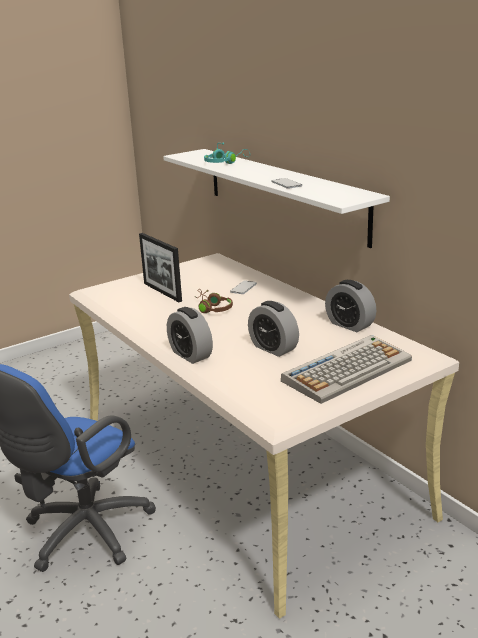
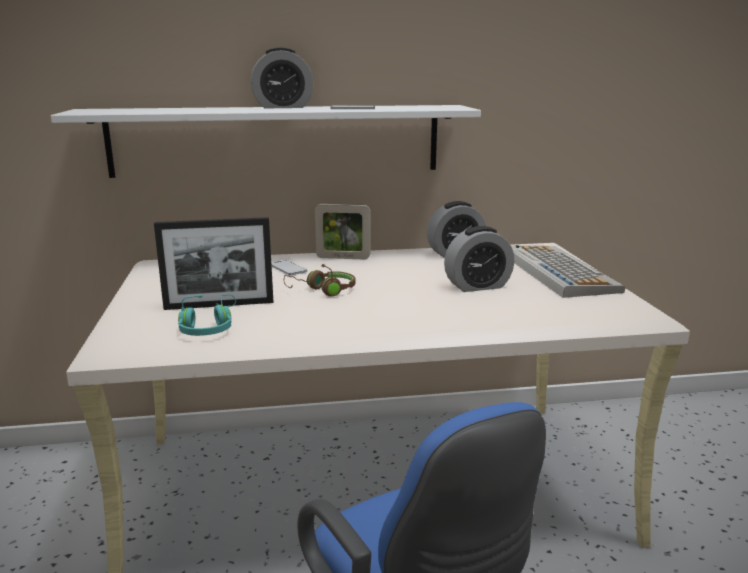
camera: 65 degrees left, 5 degrees down
alarm clock [167,307,213,364] -> alarm clock moved to [251,48,314,109]
turquoise headphones [204,143,250,164] -> turquoise headphones moved to [178,294,236,336]
none -> picture frame [315,204,370,260]

